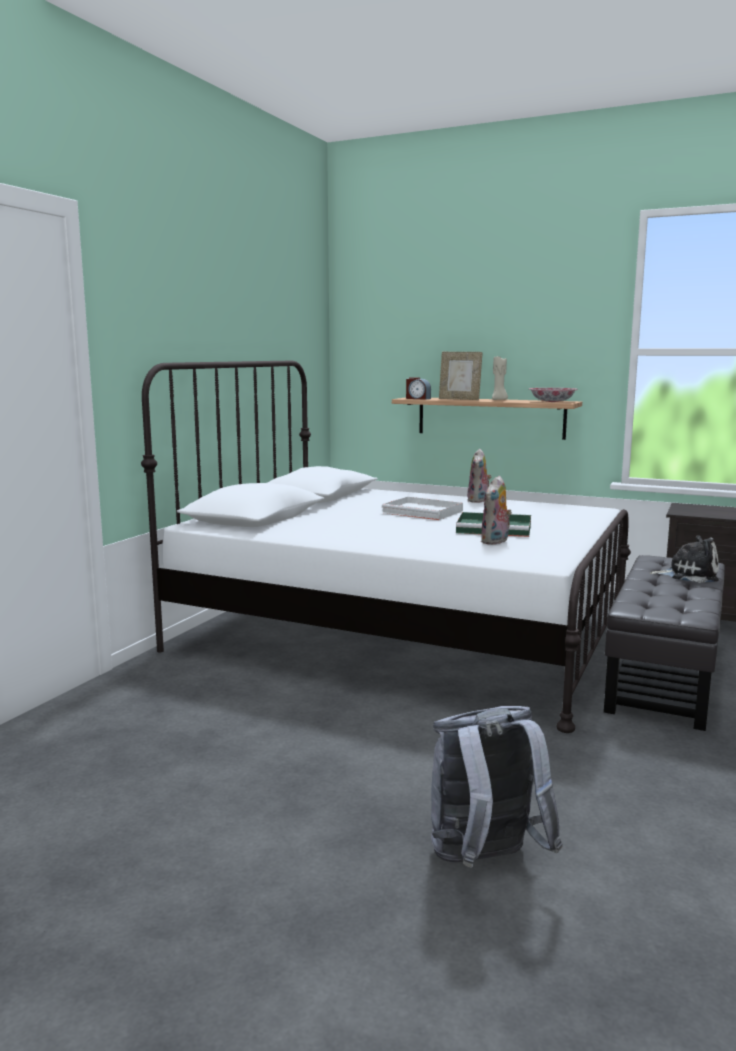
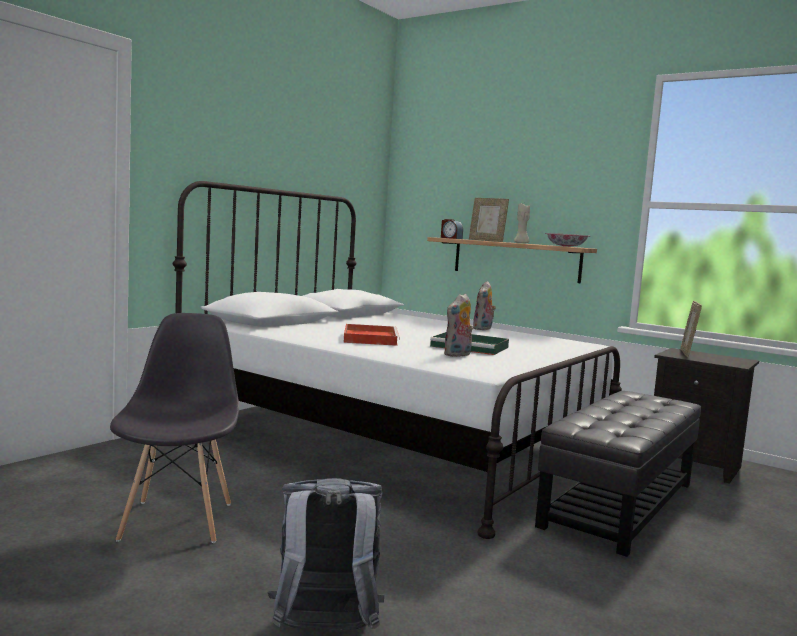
camera: 10 degrees right, 5 degrees down
white tray [382,496,463,520] -> none
plush toy [650,535,719,583] -> none
none -> grey chair [110,313,239,543]
none -> red tray [344,324,400,346]
none -> picture frame [681,301,702,357]

